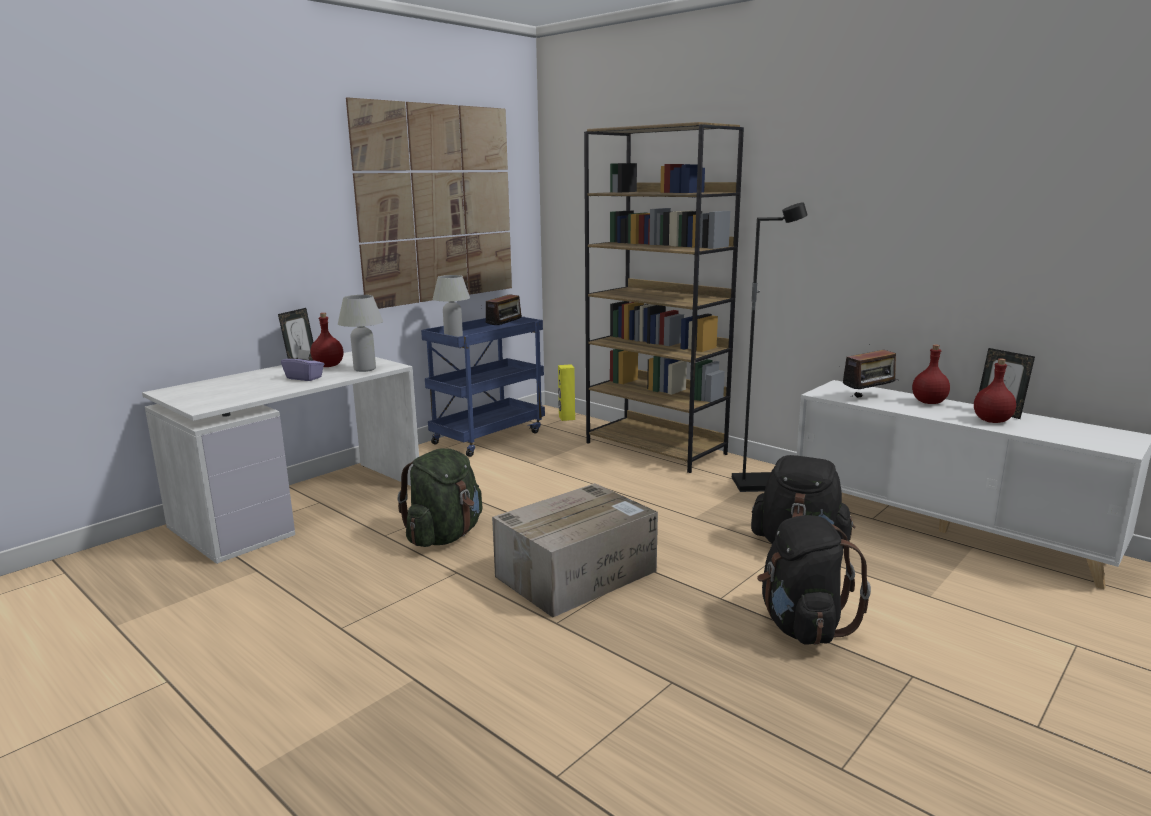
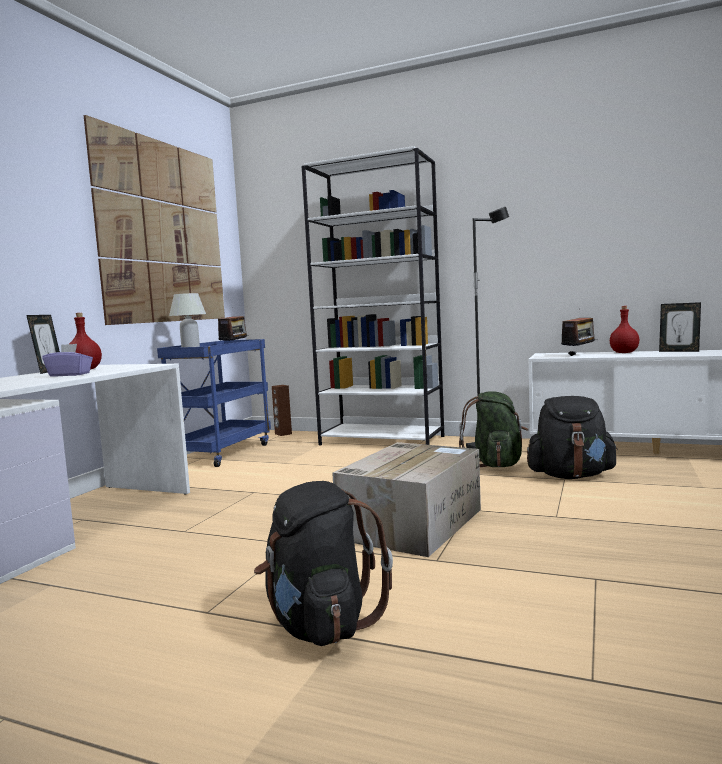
camera: 20 degrees left, 10 degrees down
white table lamp [338,295,383,372] -> none
green backpack [398,448,482,547] -> green backpack moved to [459,391,529,467]
yellow speaker [558,364,575,421] -> brown speaker [272,385,292,436]
brown bookcase [584,122,744,473] -> white bookcase [302,146,445,445]
black backpack [757,515,871,645] -> black backpack moved to [254,481,393,646]
red bottle [974,358,1016,423] -> none

